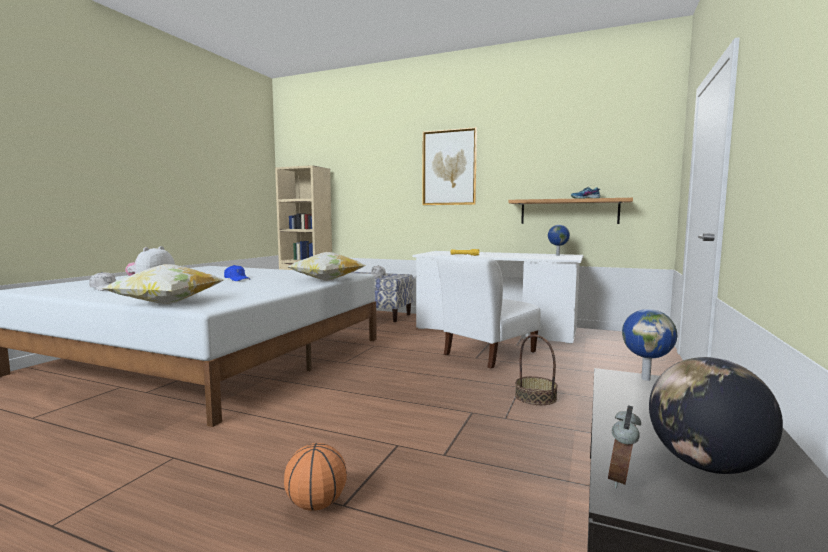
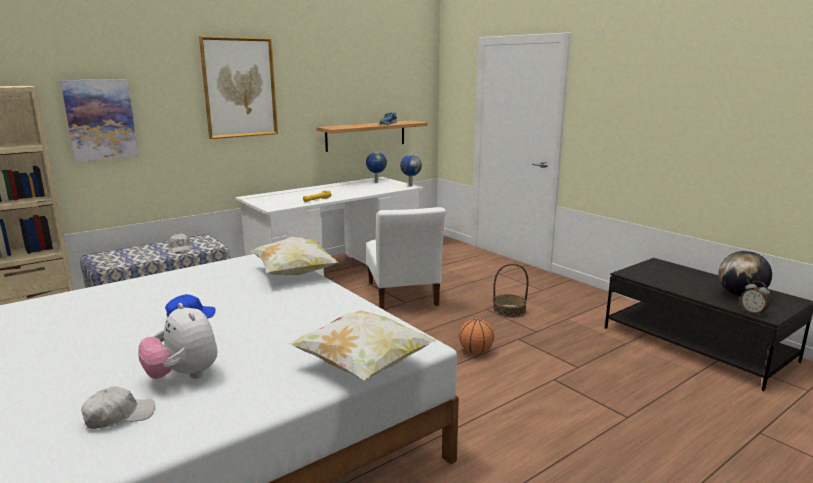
camera: 60 degrees left, 10 degrees up
basketball [284,443,347,511] -> basketball moved to [459,318,494,354]
globe [622,309,677,381] -> globe moved to [400,154,422,186]
none -> picture [61,79,138,162]

